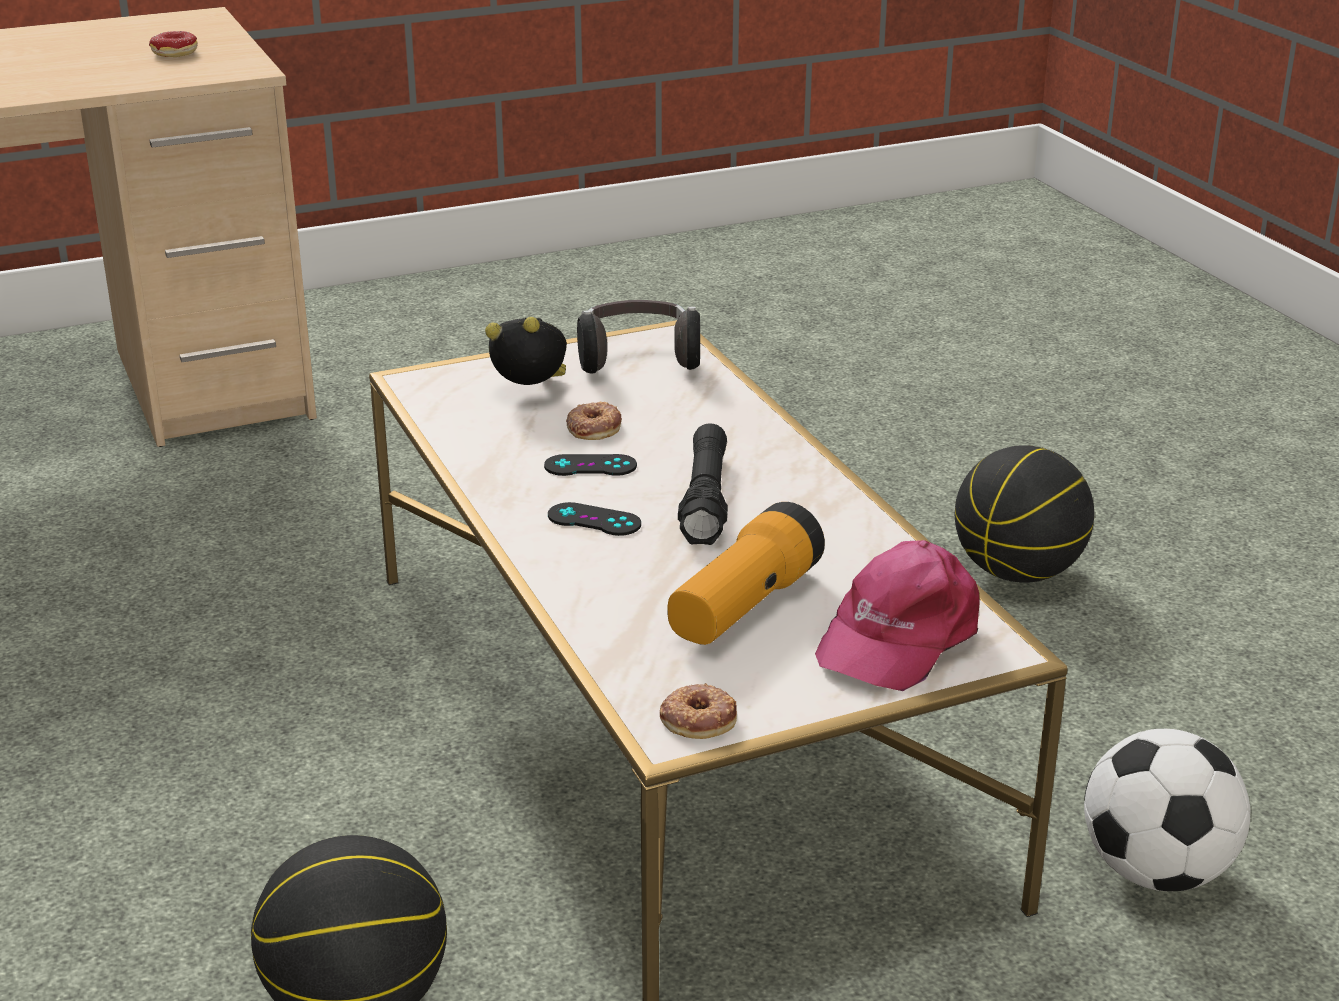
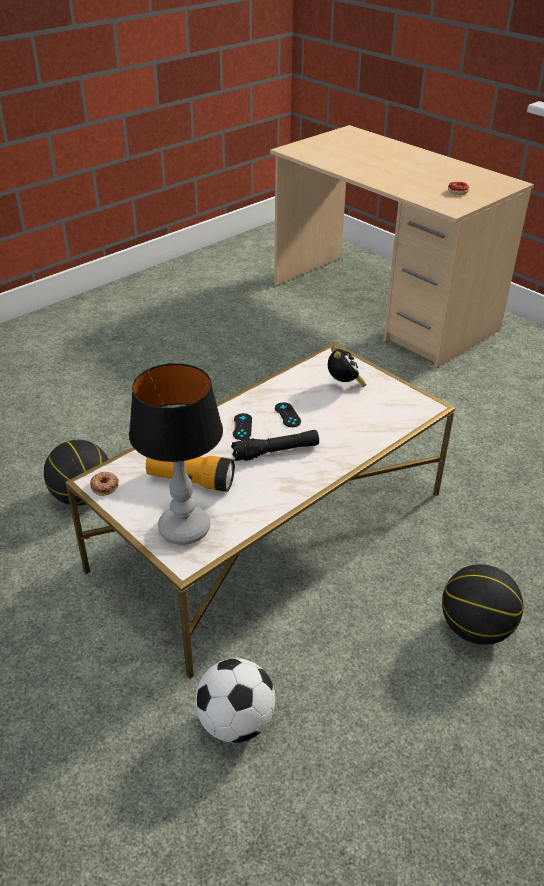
camera: 70 degrees right, 10 degrees up
donut [566,402,622,440] -> none
headphones [577,300,700,373] -> none
pink cap [815,540,980,691] -> table lamp [129,363,223,545]

